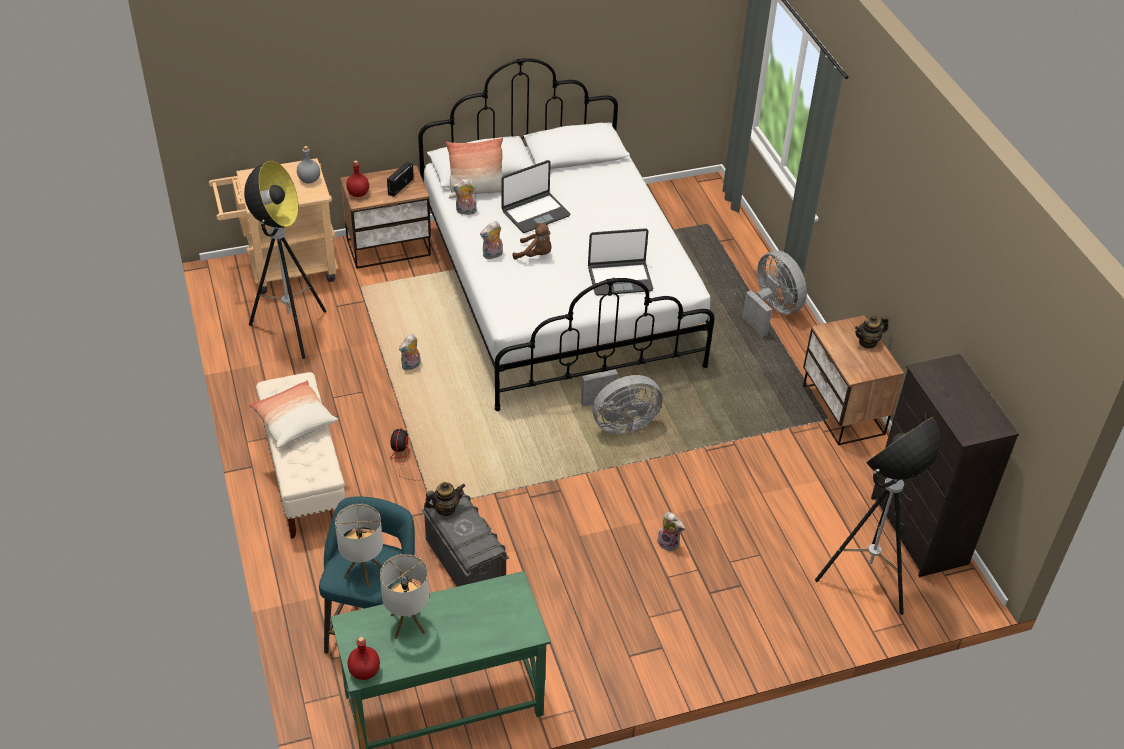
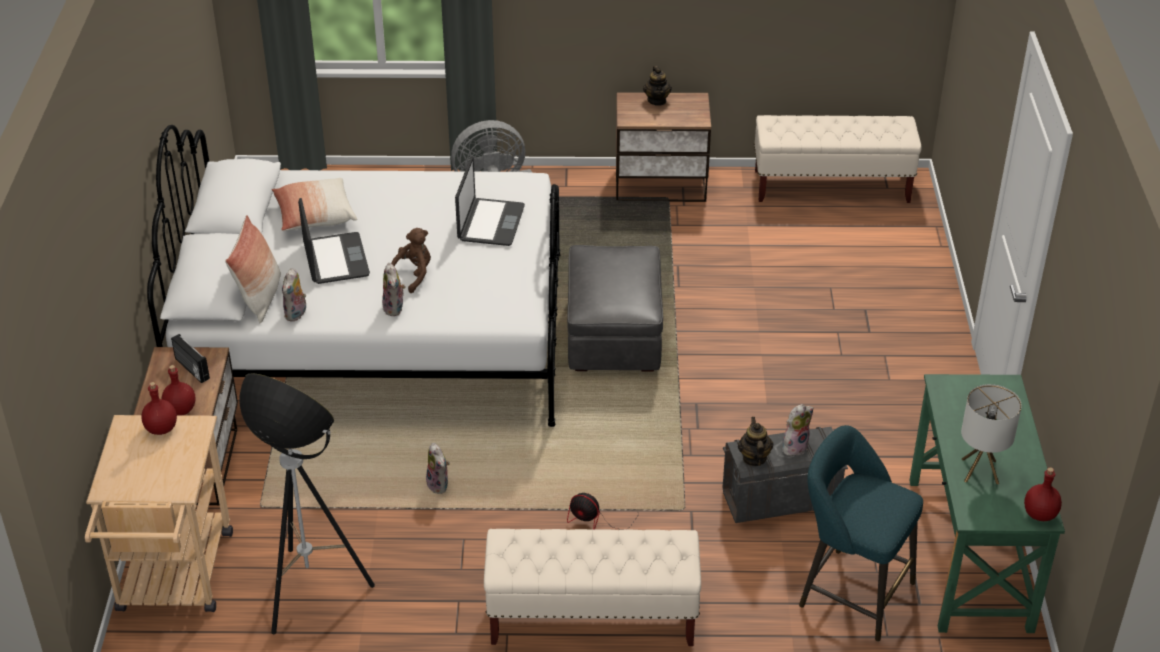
camera: 70 degrees left, 5 degrees down
pillow [248,380,338,448] -> pillow moved to [272,178,357,231]
grey bottle [297,146,320,183] -> red bottle [141,382,177,435]
table lamp [335,504,383,587] -> none
grey fan [581,369,662,434] -> grey ottoman [567,245,663,372]
plush toy [655,512,685,552] -> plush toy moved to [782,404,813,456]
floor lamp [815,417,941,615] -> none
black dresser [871,354,1019,577] -> beige bench [754,115,921,203]

